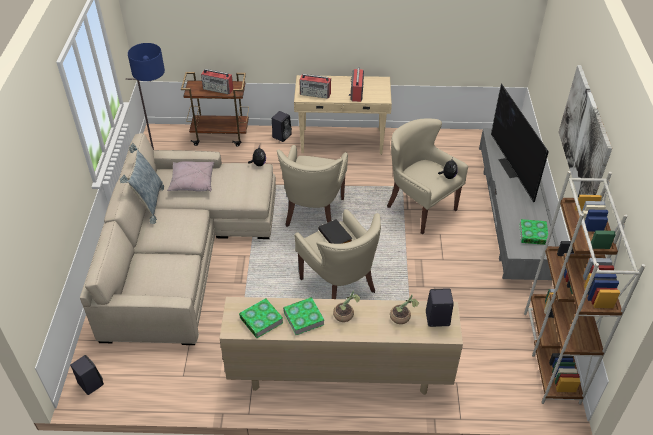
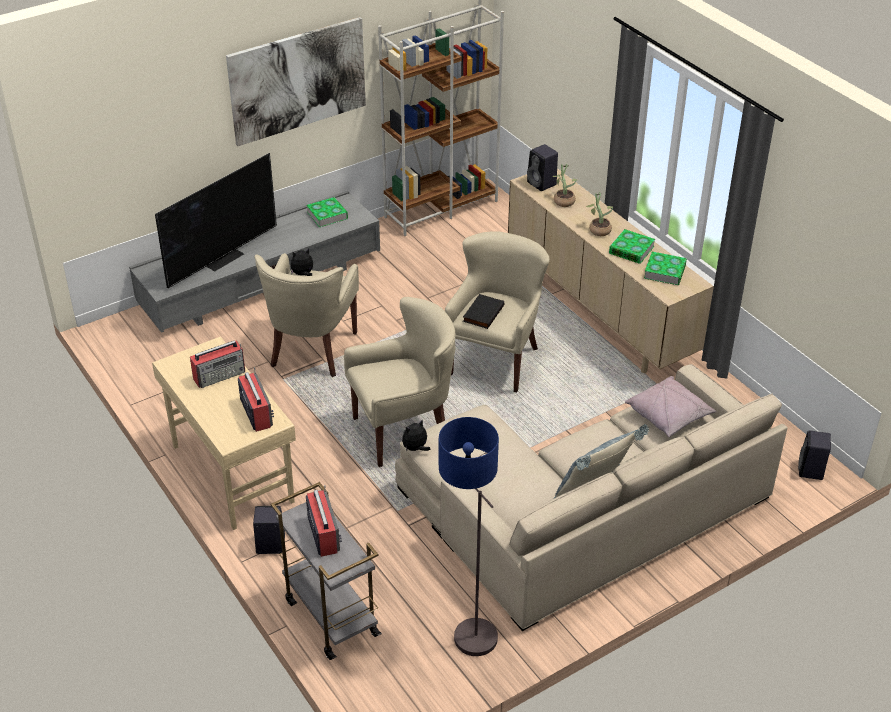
camera: 125 degrees left, 5 degrees down
purple pillow [167,161,214,192] -> purple pillow moved to [625,376,716,437]
brown cart [181,72,249,147] -> grey cart [271,482,382,660]

